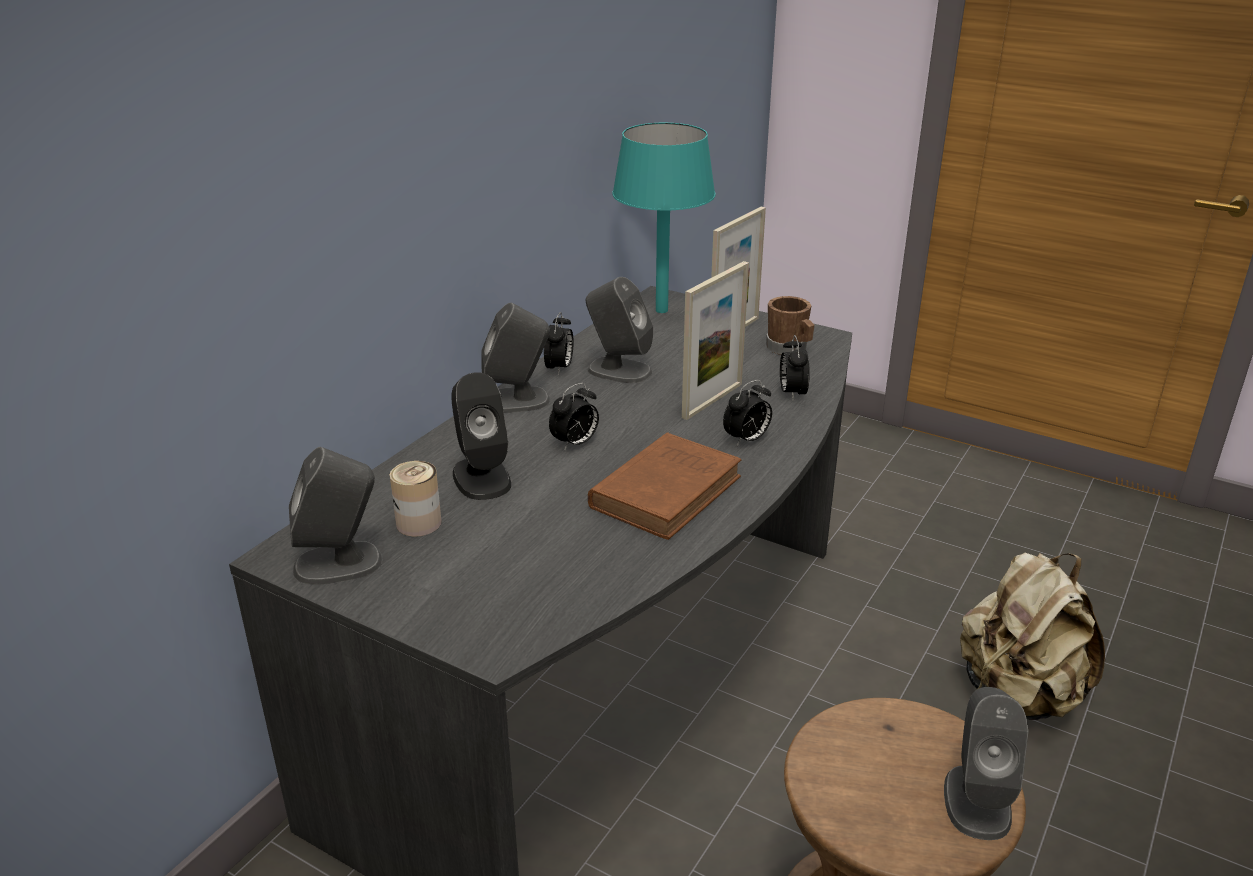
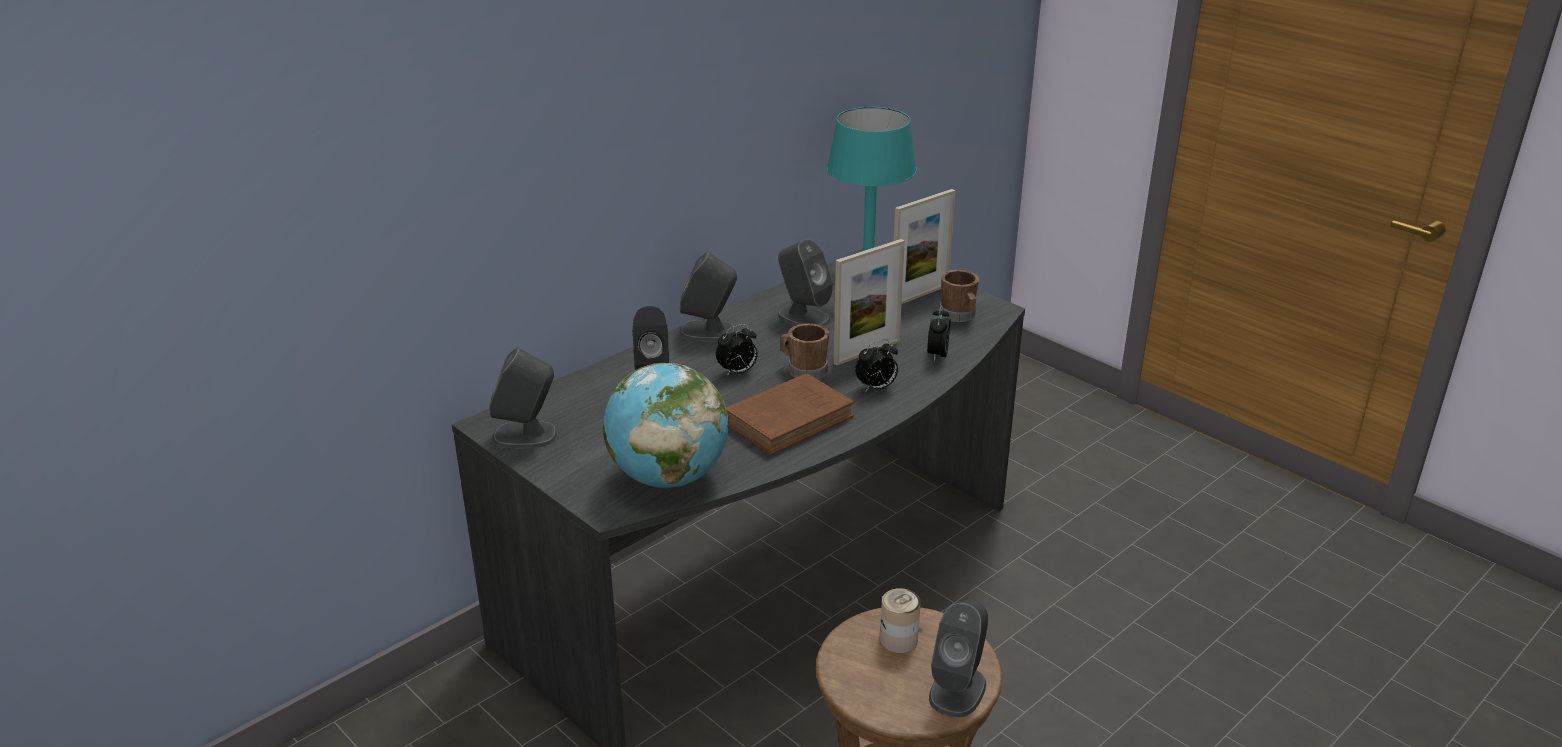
camera: 15 degrees right, 0 degrees up
can [390,461,442,536] -> can moved to [880,588,921,653]
alarm clock [544,312,573,375] -> none
beige backpack [960,553,1105,720] -> none
none -> globe [603,363,729,488]
none -> brown mug [780,323,829,379]

